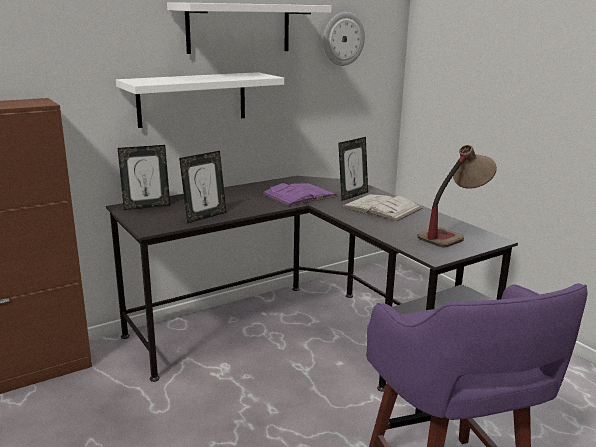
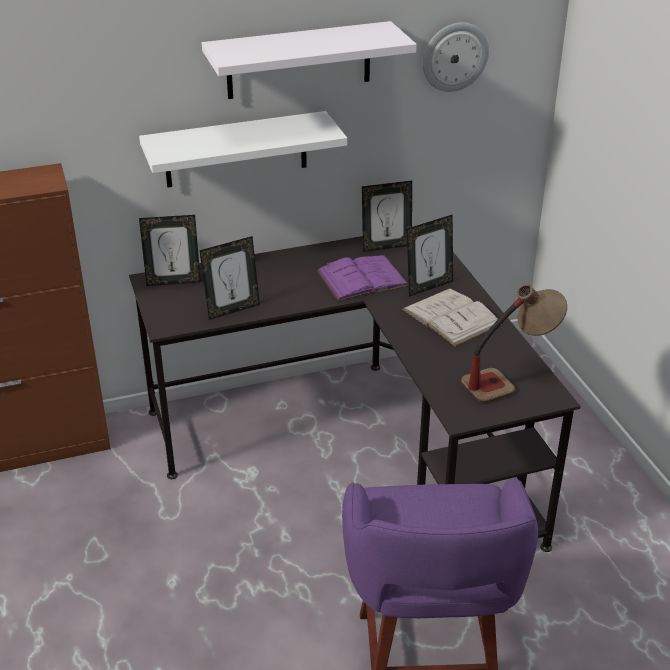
camera: 15 degrees right, 15 degrees up
none -> picture frame [362,181,412,252]

